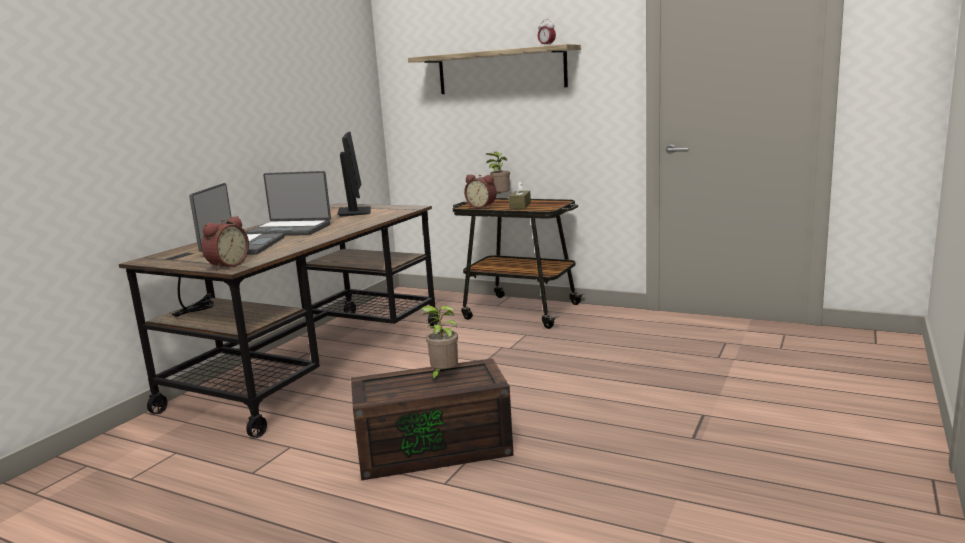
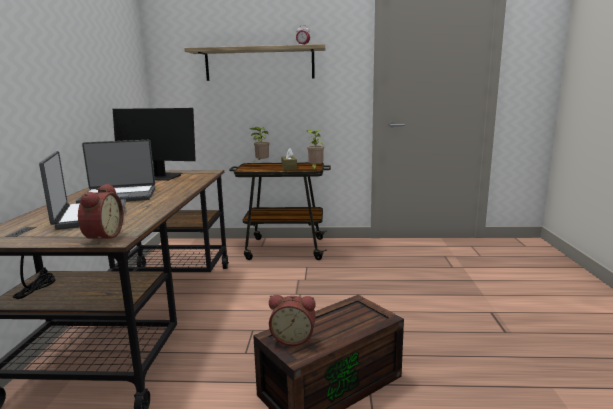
camera: 25 degrees left, 0 degrees up
monitor [337,132,371,217] -> monitor turned 135 degrees clockwise [113,108,196,181]
potted plant [421,306,458,381] -> potted plant moved to [307,130,324,169]
alarm clock [464,174,497,208] -> alarm clock moved to [269,295,316,346]

